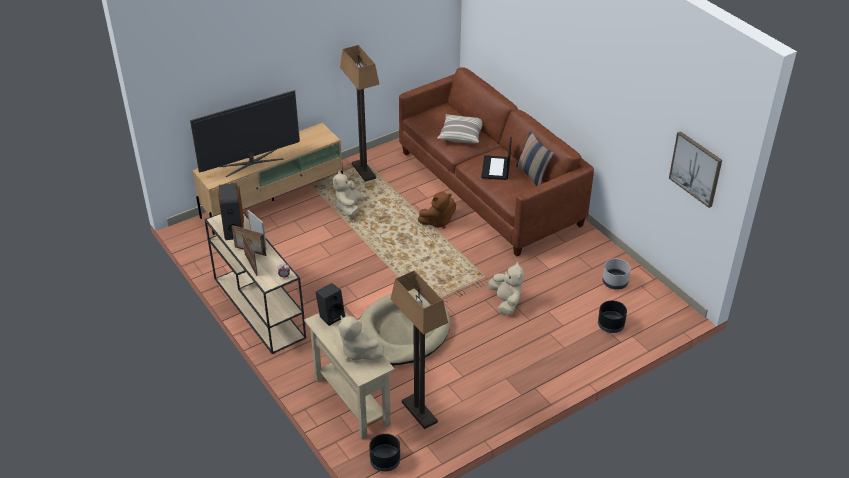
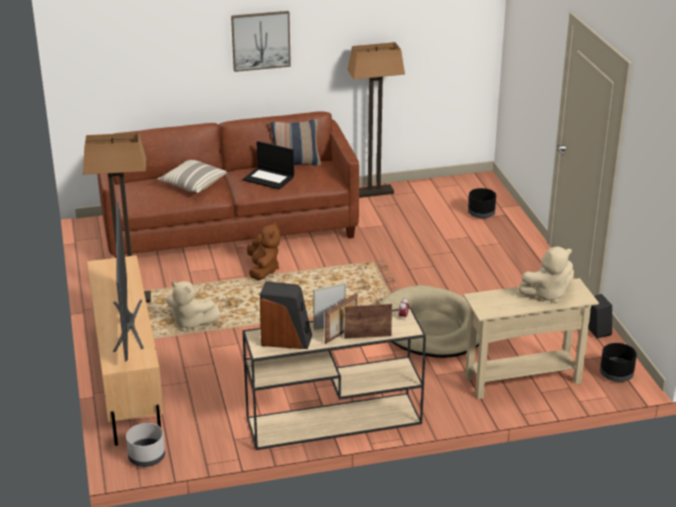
camera: 70 degrees left, 10 degrees down
black speaker [316,283,345,326] -> black speaker moved to [588,294,612,338]
floor lamp [391,271,448,429] -> floor lamp moved to [347,42,405,198]
beige plush toy [488,262,524,315] -> none
grey planter [602,259,631,290] -> grey planter moved to [126,423,165,467]
picture [669,131,722,208] -> picture moved to [231,11,291,72]

